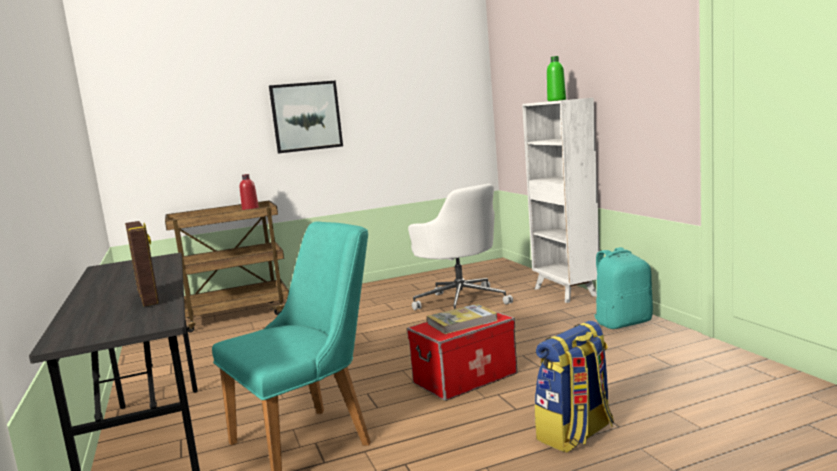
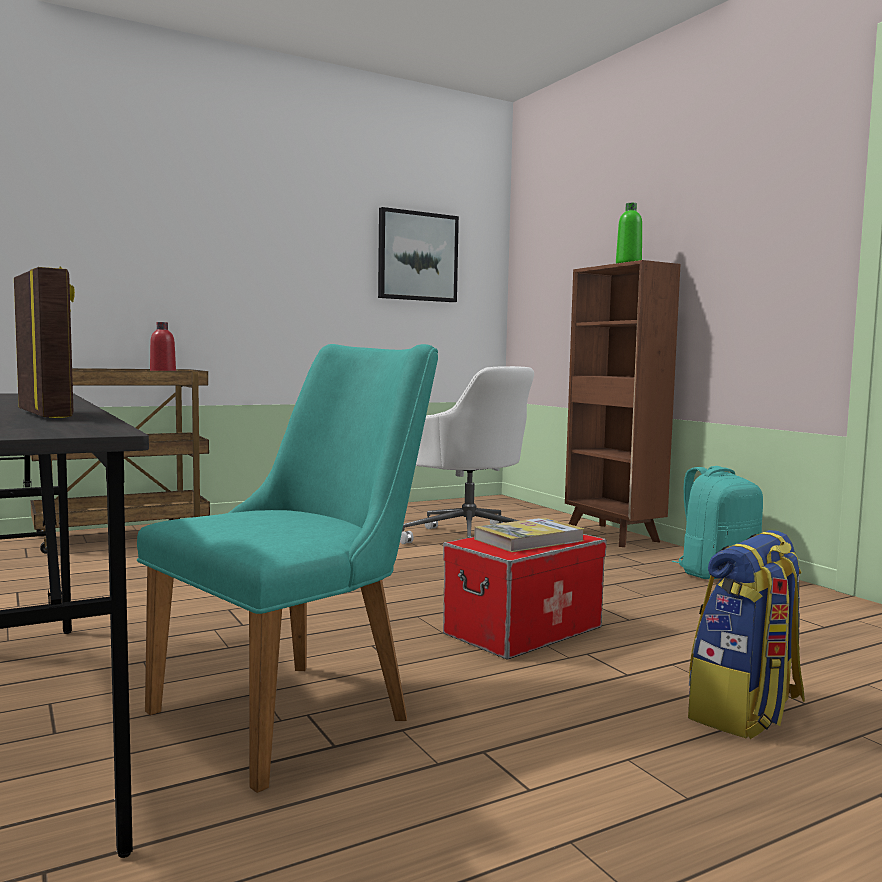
camera: 10 degrees left, 5 degrees down
picture [269,80,343,154] -> picture moved to [378,207,459,302]
white bookcase [522,98,600,303] -> brown bookcase [565,260,680,547]

